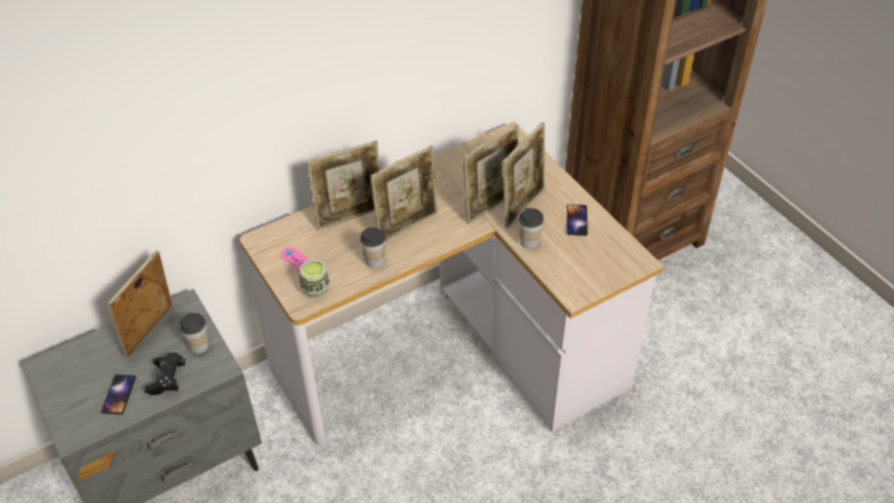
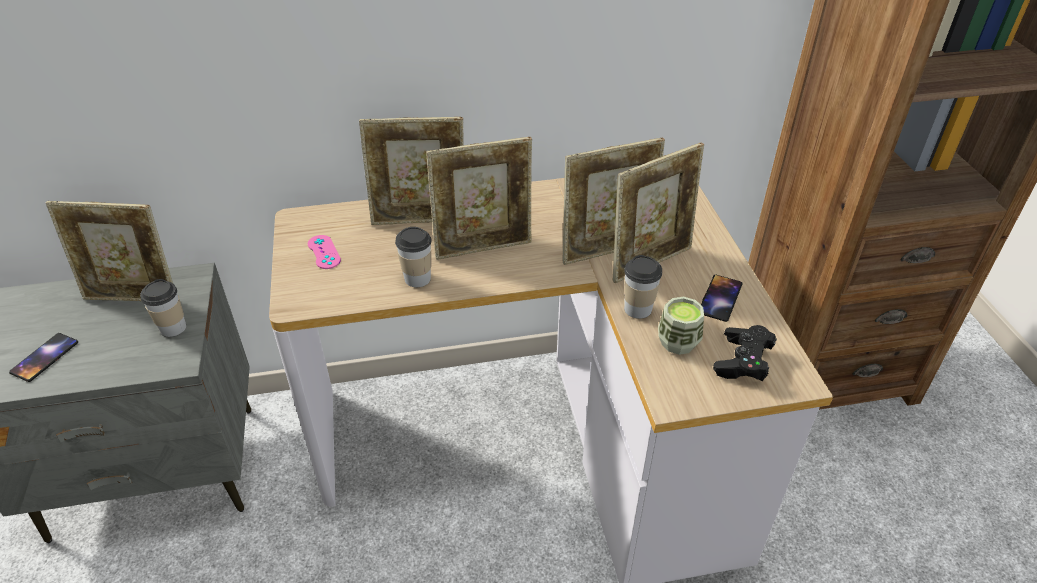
camera: 20 degrees right, 5 degrees down
picture frame [107,250,172,358] -> picture frame turned 135 degrees counterclockwise [46,201,173,301]
black game controller [144,353,185,395] -> black game controller moved to [713,325,777,381]
cup [300,260,330,297] -> cup moved to [658,297,704,355]

